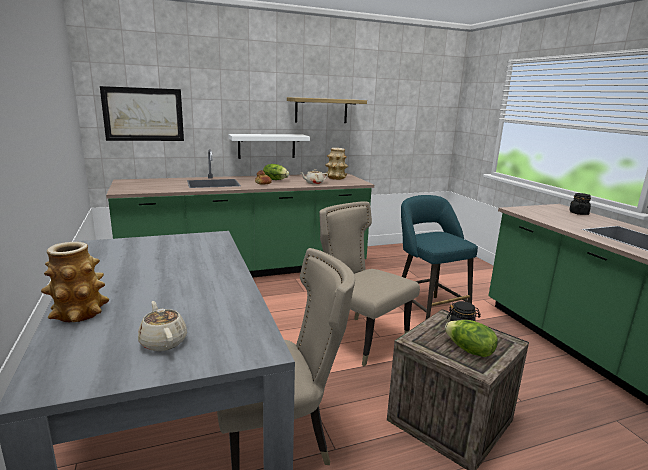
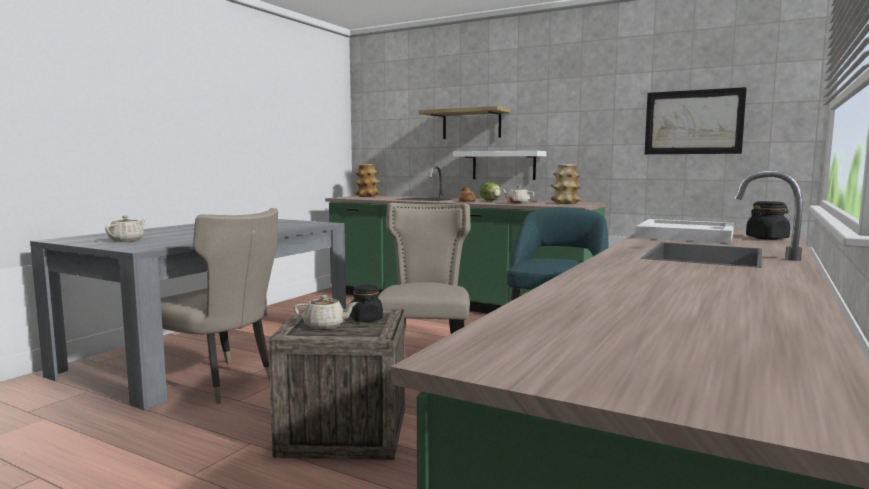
camera: 50 degrees right, 10 degrees down
vase [41,242,109,322] -> vase moved to [355,164,381,197]
picture [100,86,184,141] -> picture moved to [645,87,747,154]
shelf [287,97,367,123] -> shelf moved to [419,106,511,139]
lettuce [445,320,498,357] -> beige teapot [294,295,358,330]
none -> white tray [635,219,734,244]

